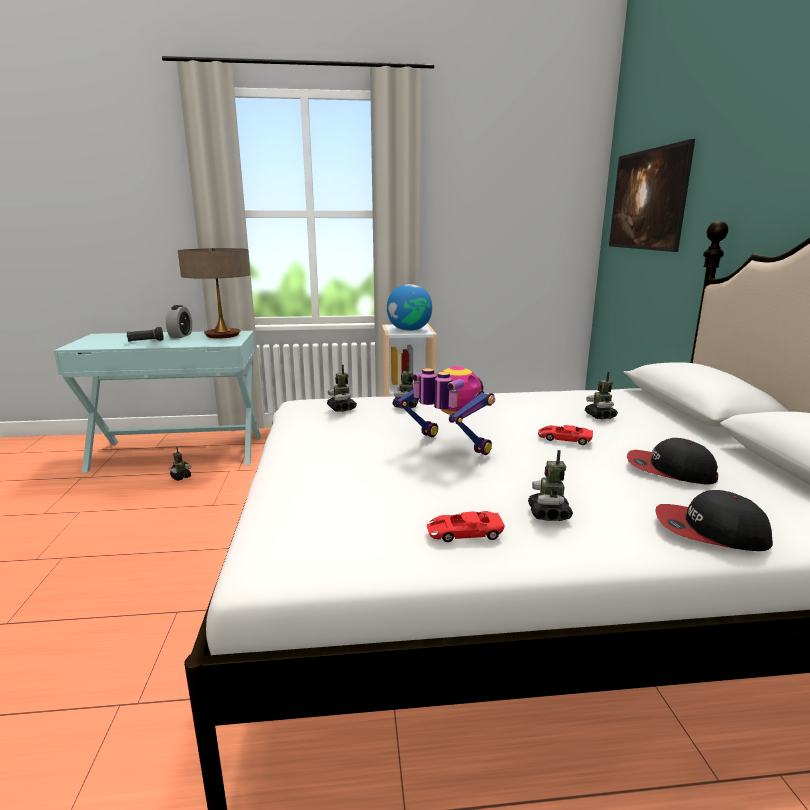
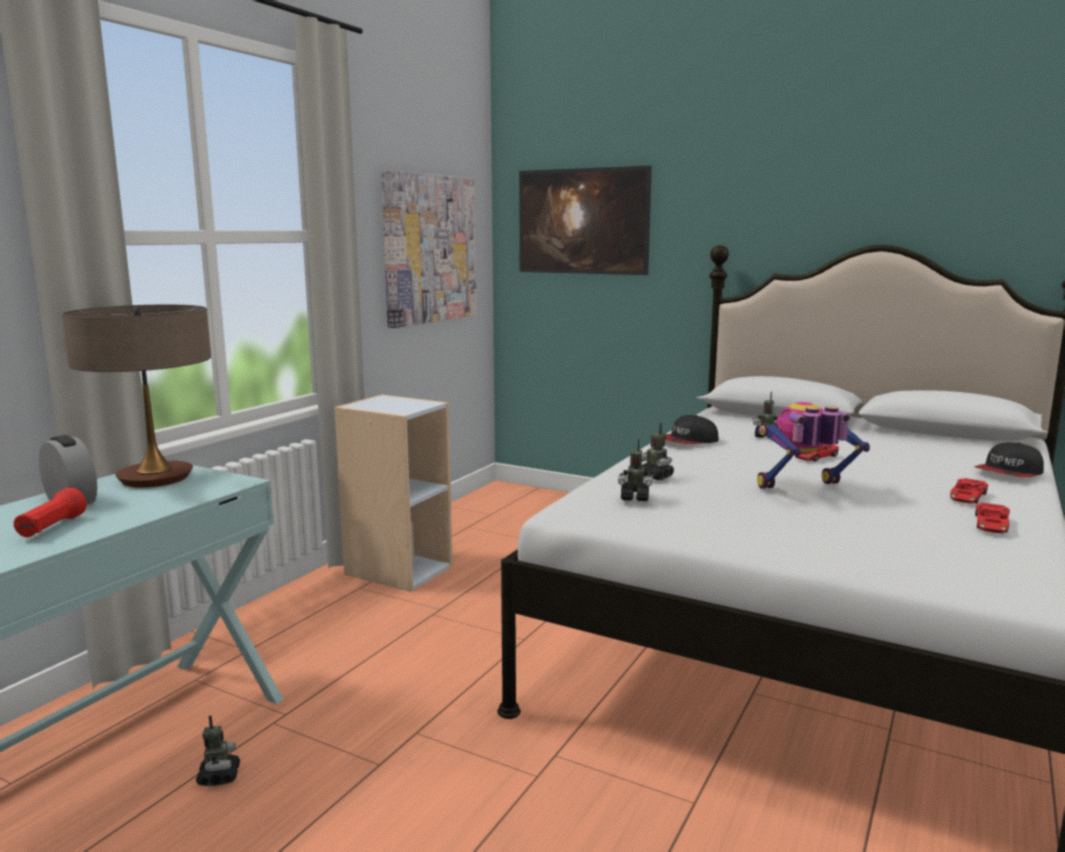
camera: 55 degrees left, 5 degrees down
black flashlight [127,327,164,342] -> red flashlight [14,488,87,537]
globe [387,284,432,331] -> none
toy robot [528,450,573,521] -> red toy car [950,478,988,504]
cap [627,438,718,485] -> cap moved to [665,415,718,444]
none -> picture [381,170,476,328]

